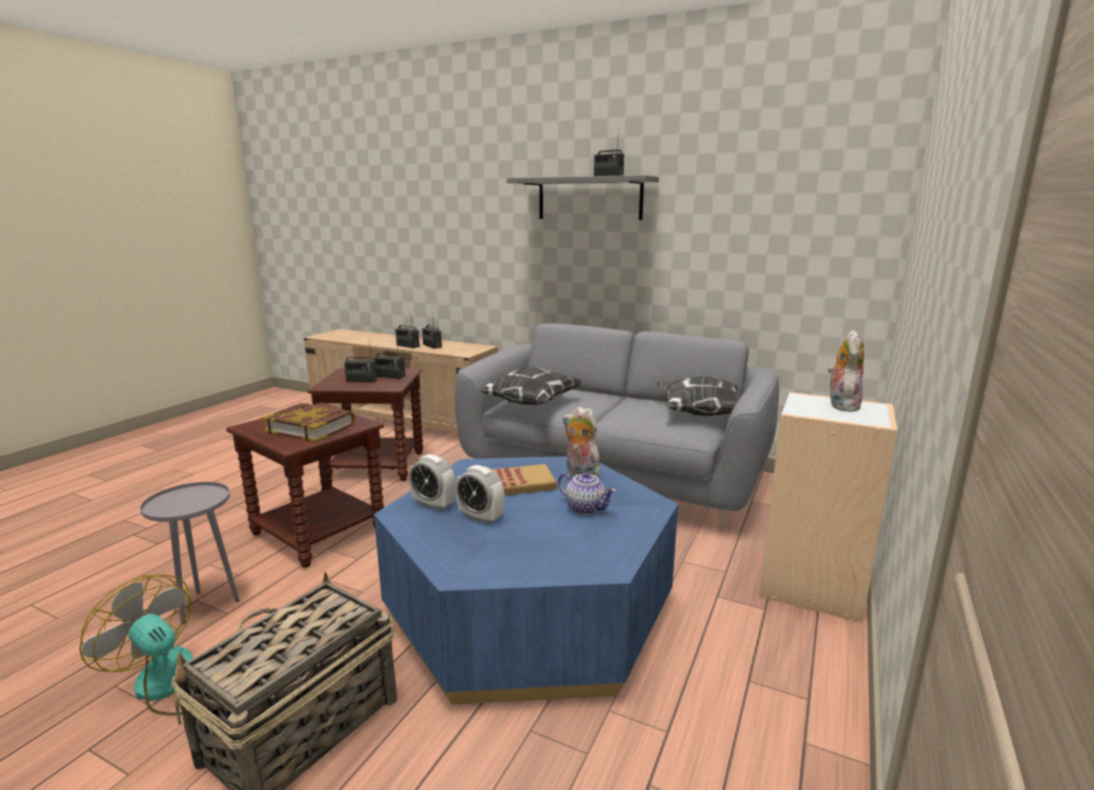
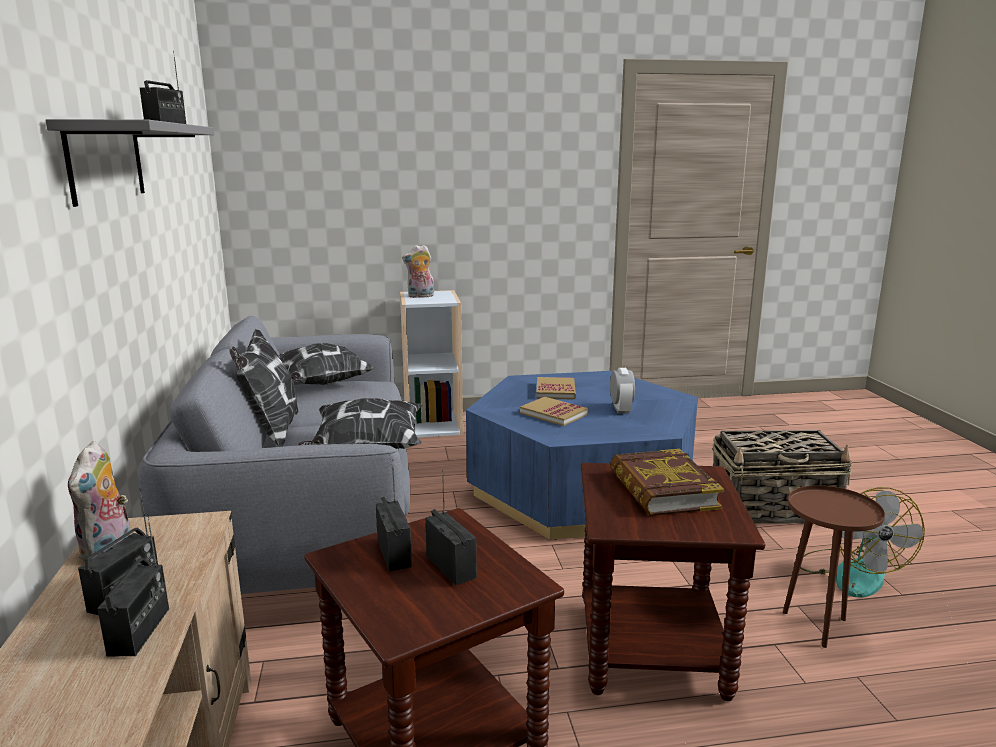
camera: 125 degrees left, 0 degrees up
grey side table [140,482,240,624] -> brown side table [783,485,885,648]
alarm clock [409,454,456,511] -> none
teapot [558,472,616,515] -> book [536,377,576,400]
plush toy [562,407,600,477] -> plush toy moved to [68,441,130,560]
none -> pillow [229,329,299,447]

